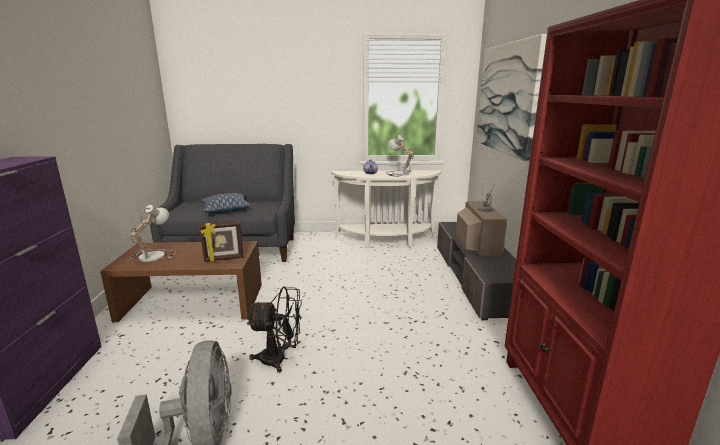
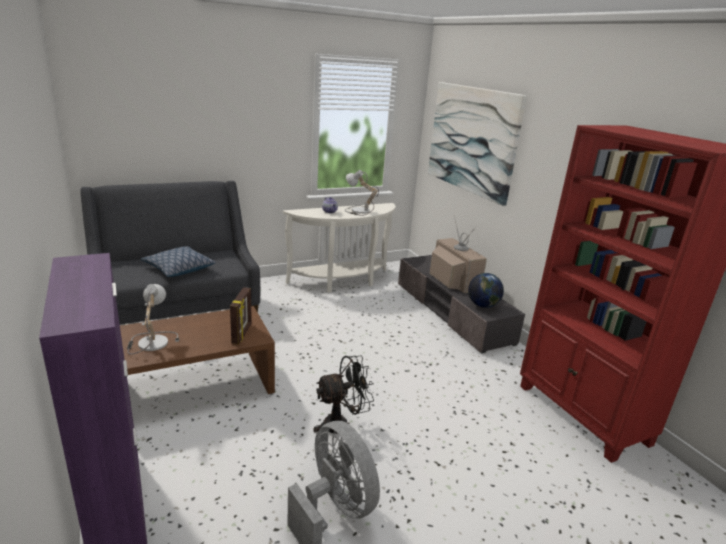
camera: 25 degrees left, 5 degrees up
picture frame [199,221,243,262] -> picture frame turned 45 degrees counterclockwise [230,287,252,344]
none -> globe [468,273,504,308]

